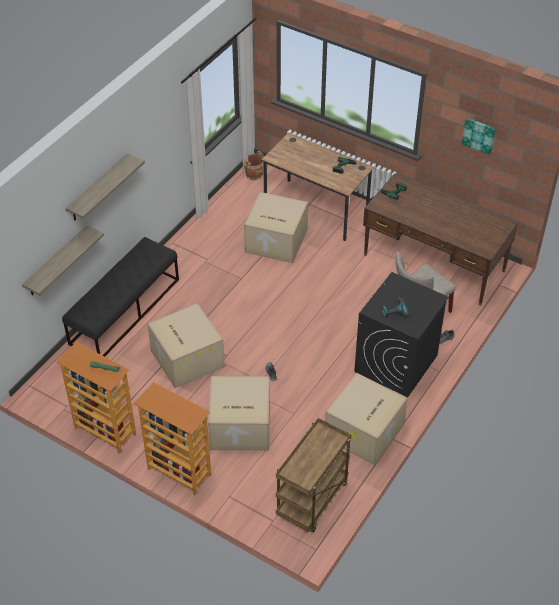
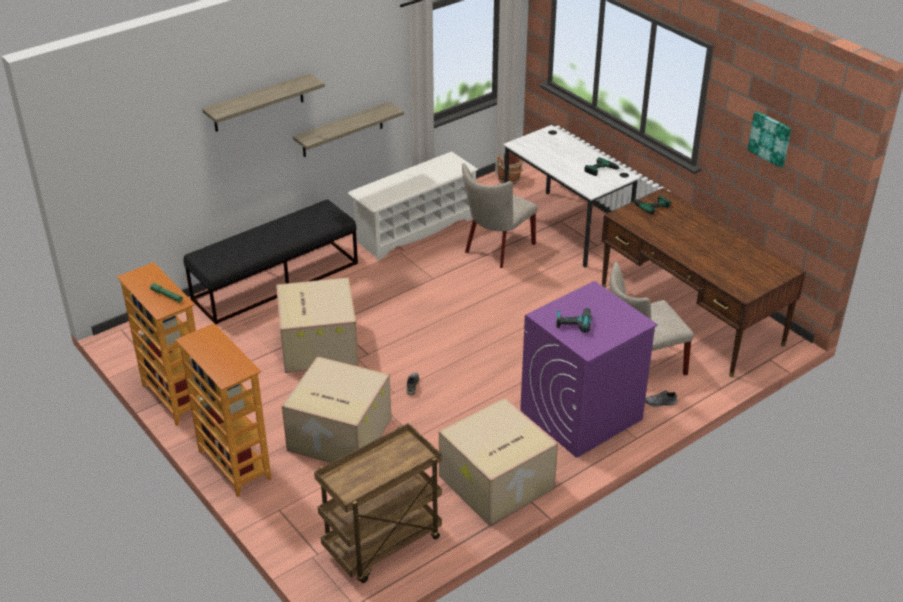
camera: 20 degrees right, 10 degrees down
shelf [22,225,104,295] -> shelf moved to [293,102,404,157]
cardboard box [244,192,308,263] -> beige chair [462,163,538,268]
brown desk [262,133,374,241] -> white desk [503,125,640,267]
black washing machine [354,272,449,397] -> purple washing machine [520,281,658,458]
none -> white shoe rack [348,152,479,260]

